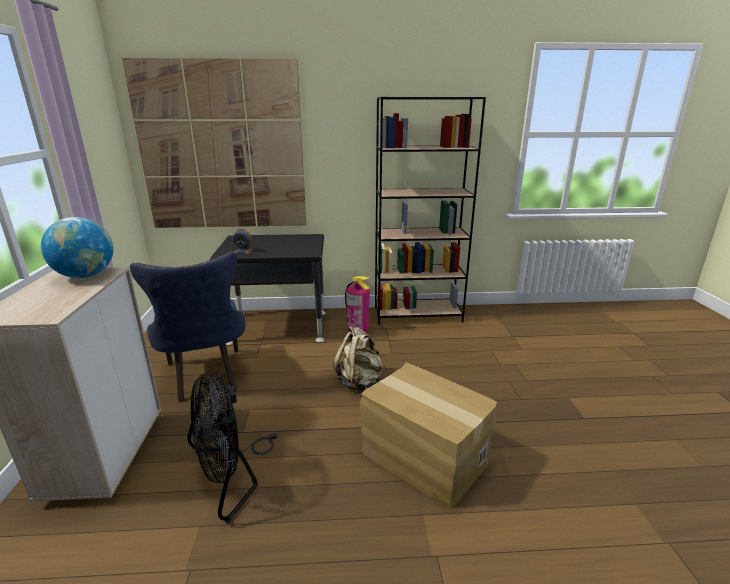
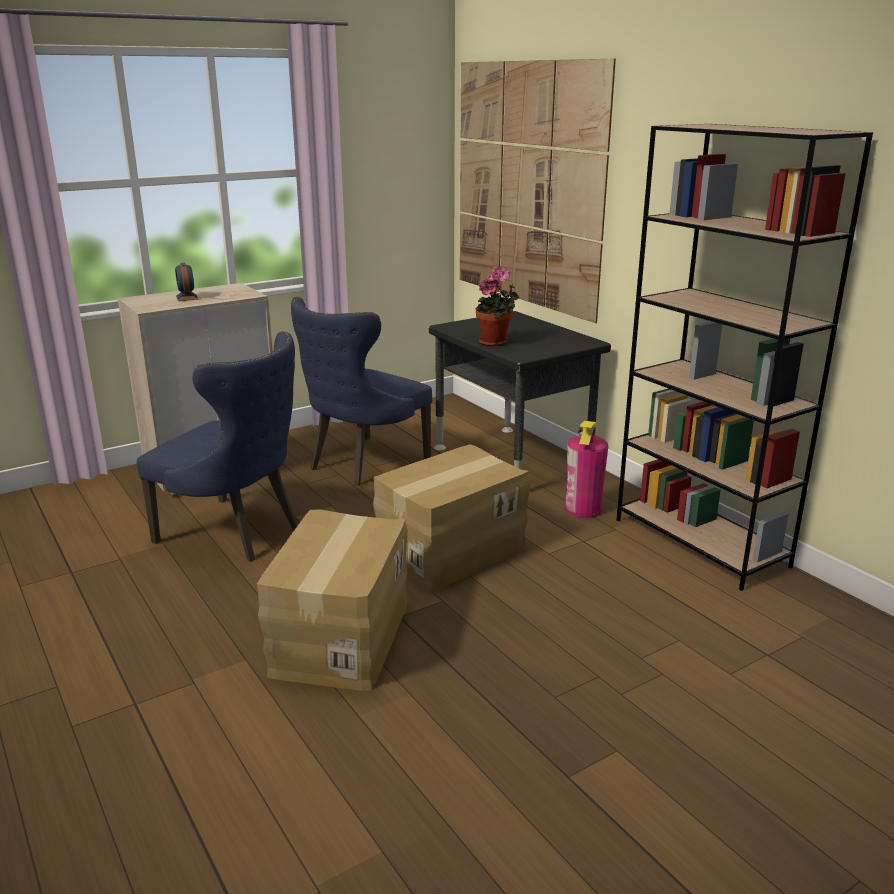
camera: 60 degrees right, 0 degrees up
globe [41,217,113,278] -> none
black fan [187,373,278,524] -> blue chair [137,331,298,562]
alarm clock [233,229,254,254] -> alarm clock moved to [175,263,198,301]
beige backpack [333,326,382,392] -> cardboard box [373,444,531,592]
none -> potted plant [476,267,520,346]

